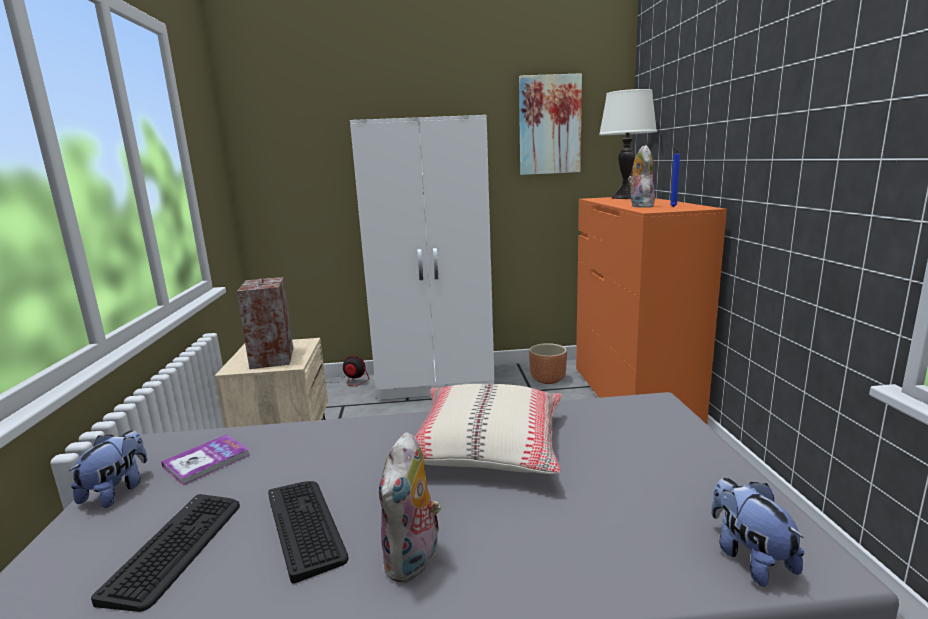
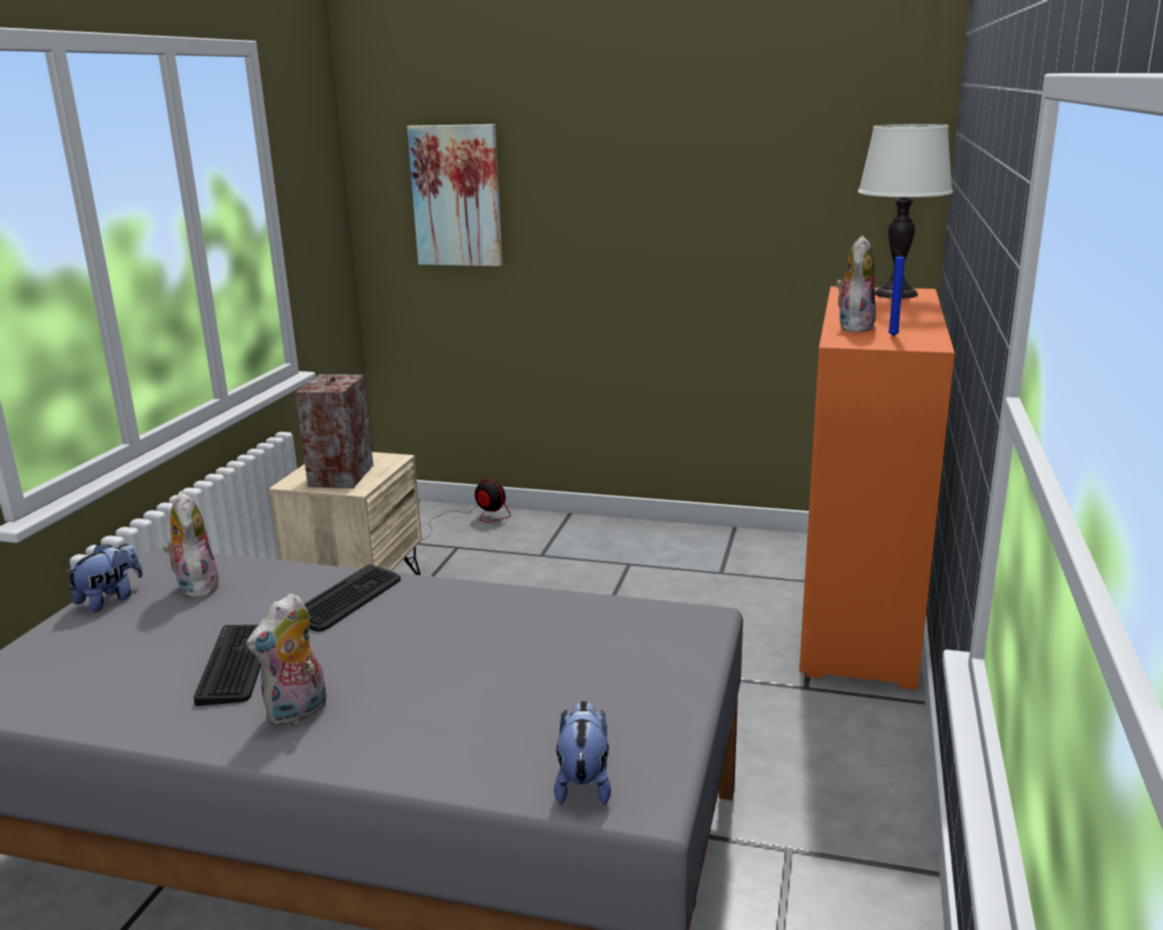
camera: 20 degrees right, 5 degrees up
keyboard [91,494,240,612] -> keyboard moved to [304,564,401,632]
book [161,434,250,485] -> plush toy [163,491,220,598]
white wardrobe [350,115,495,401] -> none
beige pillow [414,384,562,474] -> none
picture [519,73,582,175] -> picture moved to [407,124,503,266]
brown planter [529,343,567,384] -> none

